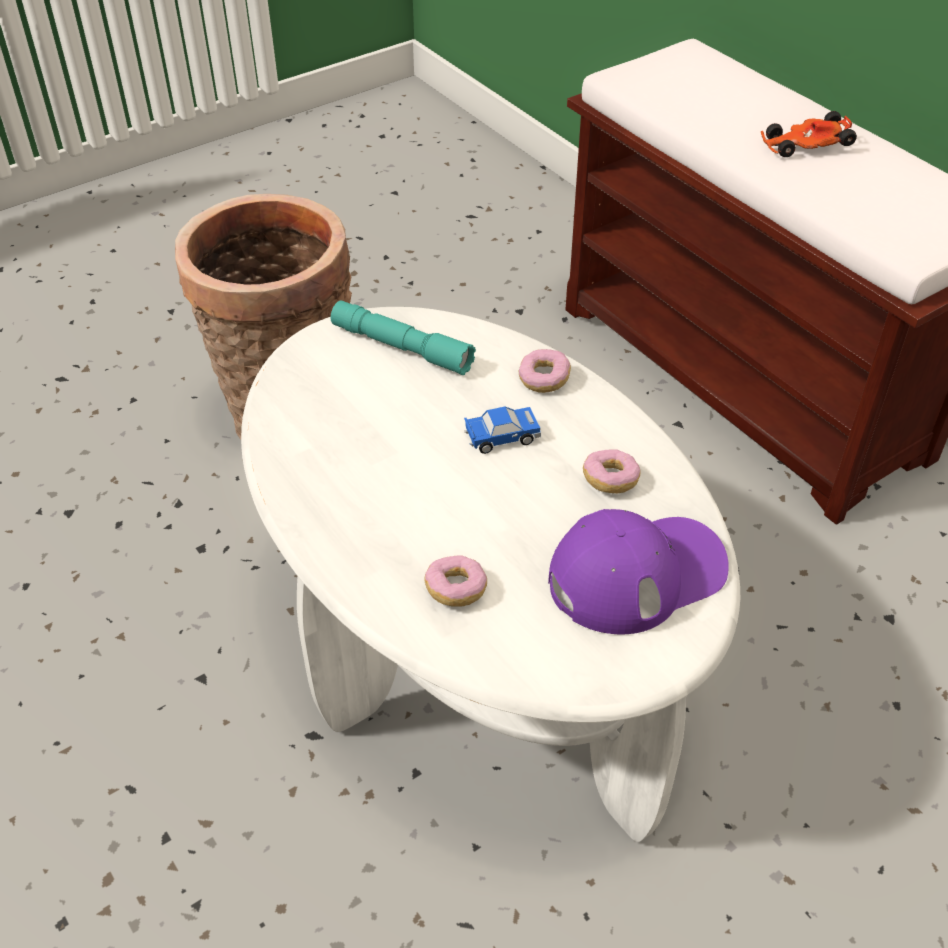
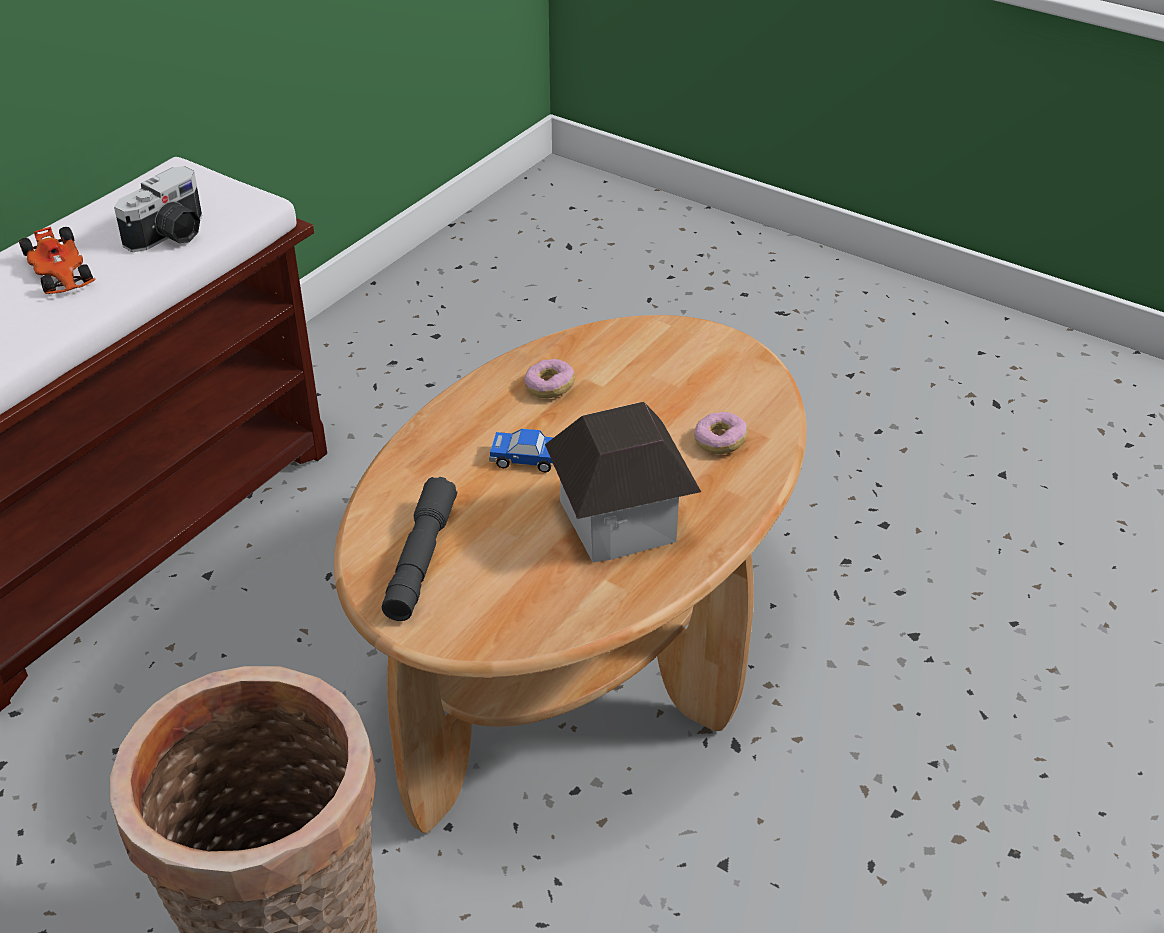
camera: 110 degrees left, 5 degrees down
white coffee table [241,307,740,842] -> brown coffee table [334,315,807,833]
turquoise flashlight [331,301,476,375] -> grey flashlight [382,477,457,621]
toy car [464,407,541,454] -> toy car turned 45 degrees counterclockwise [489,429,554,472]
donut [519,349,571,393] -> none
purple cap [548,509,729,634] -> none
none -> camera [114,166,202,252]
none -> toy house [545,402,701,562]

